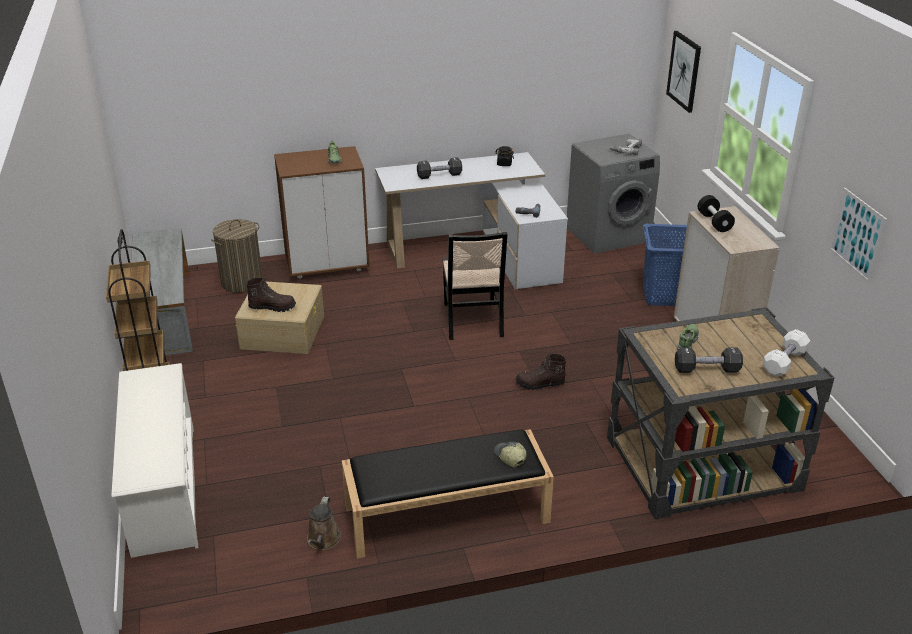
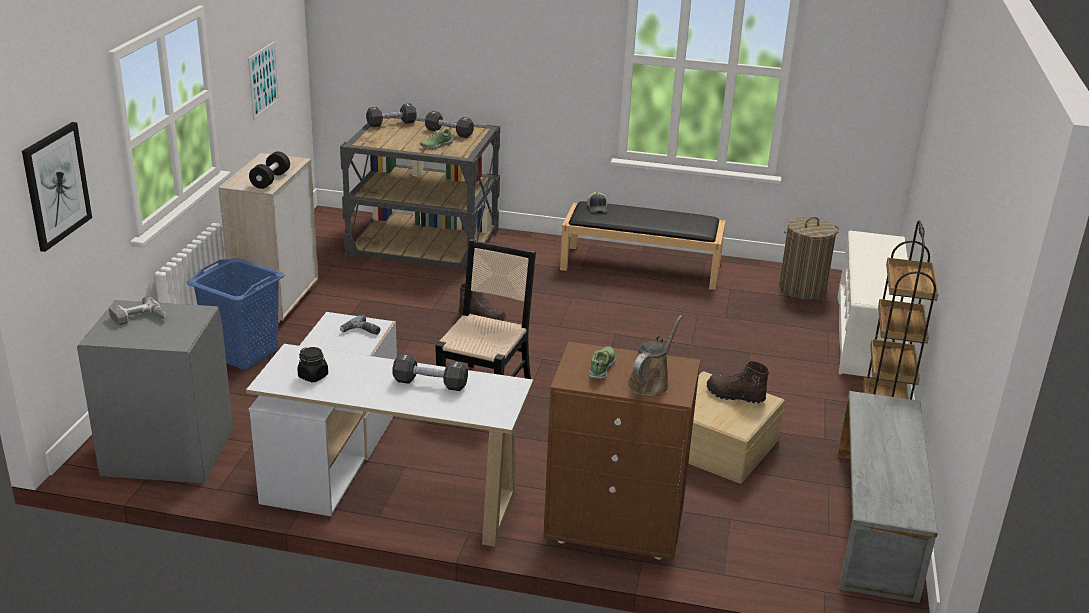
camera: 155 degrees left, 5 degrees down
laundry basket [211,219,263,293] -> laundry basket moved to [779,217,839,300]
brown watering can [307,497,341,550] -> brown watering can moved to [627,315,683,396]
white dumbbell [762,329,810,377] -> black dumbbell [366,103,417,127]

